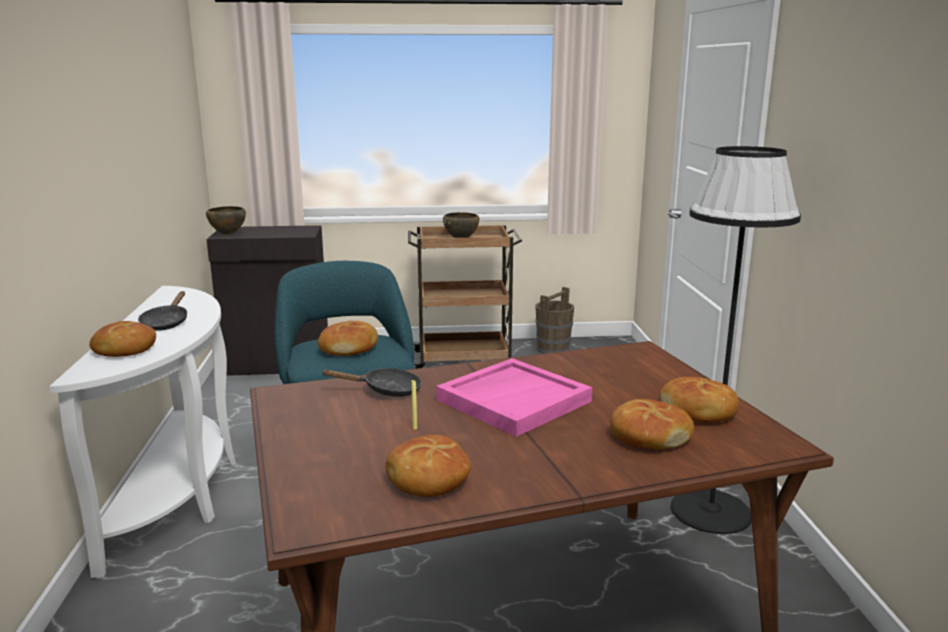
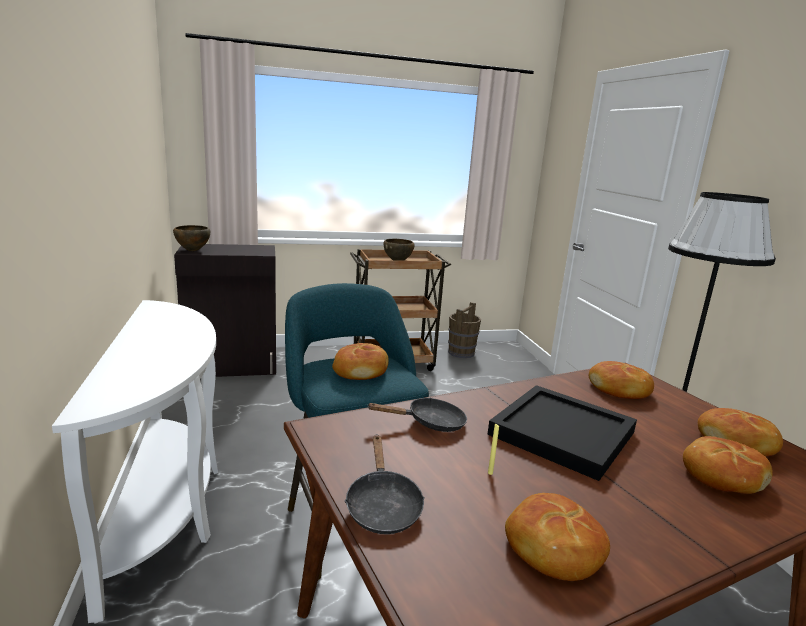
camera: 10 degrees left, 0 degrees up
bread [89,321,156,357] -> bread moved to [589,361,654,399]
black frying pan [138,291,187,331] -> black frying pan moved to [344,435,425,534]
pink tray [436,358,592,437] -> black tray [487,385,637,481]

